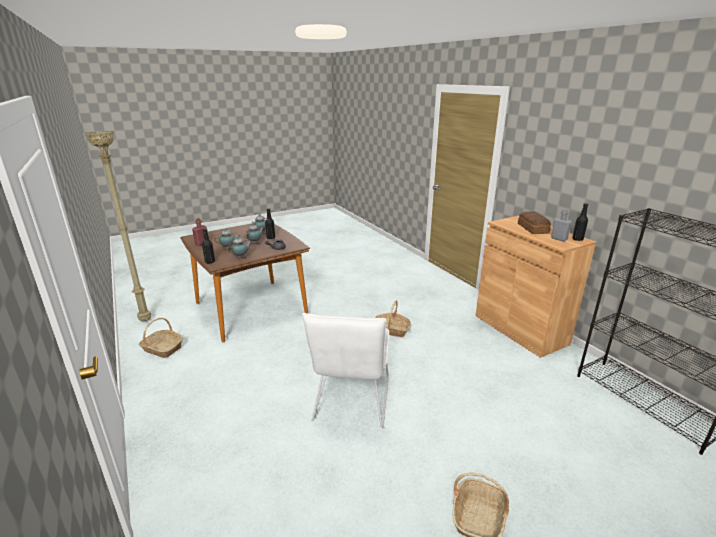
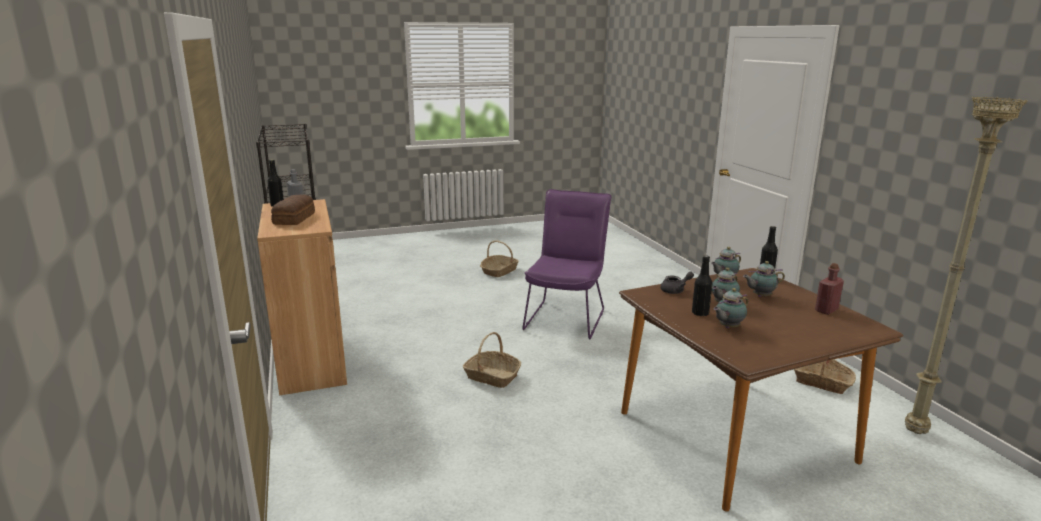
camera: 170 degrees left, 5 degrees down
white chair [302,313,389,428] -> purple chair [522,189,611,339]

